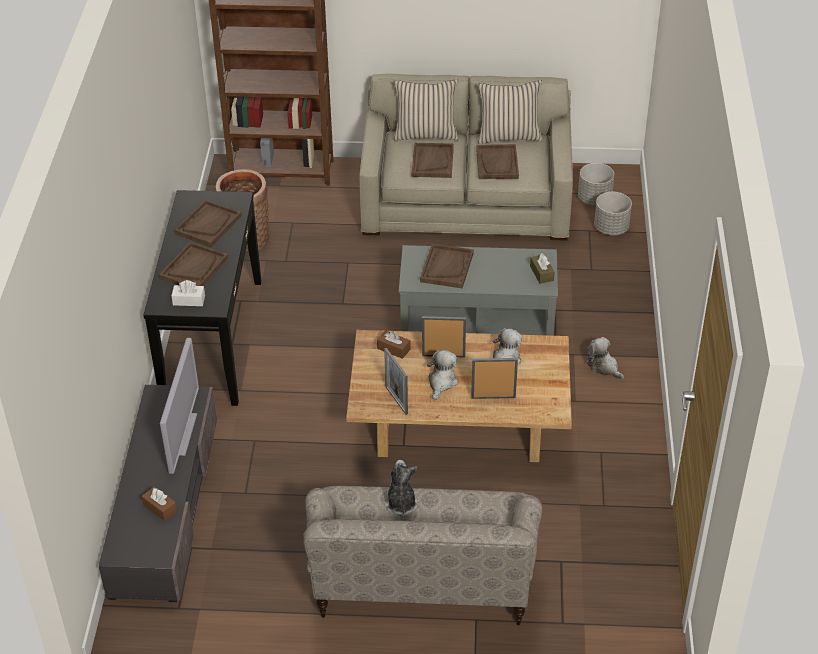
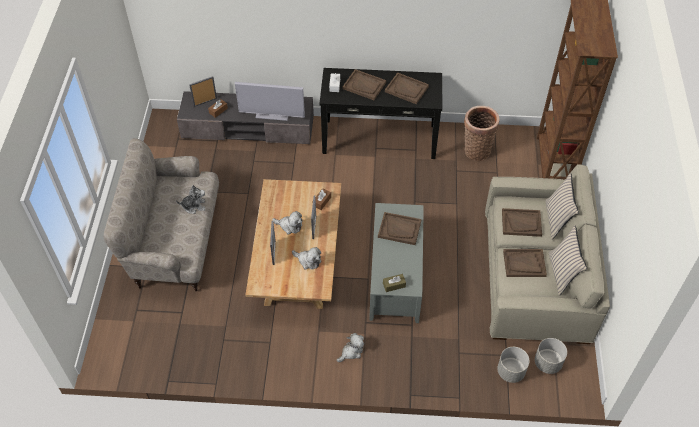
camera: 90 degrees right, 10 degrees up
picture frame [384,348,408,415] -> picture frame moved to [189,76,217,107]

